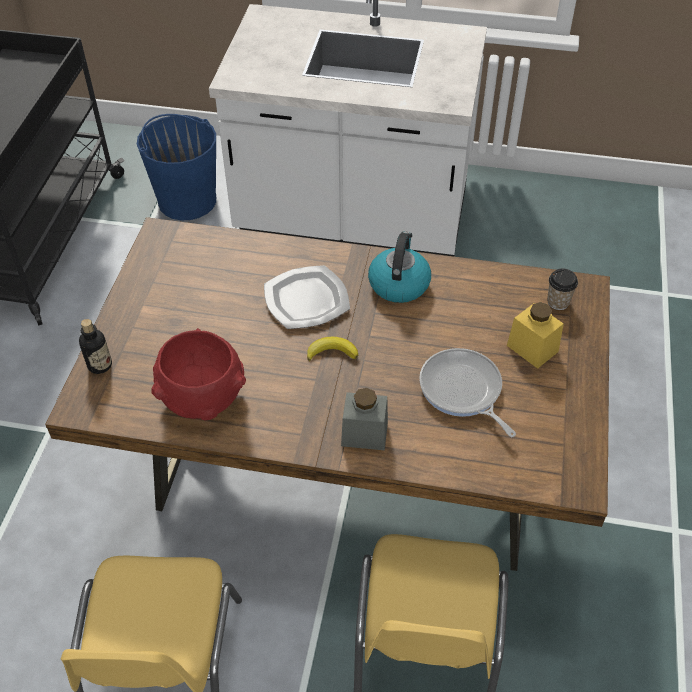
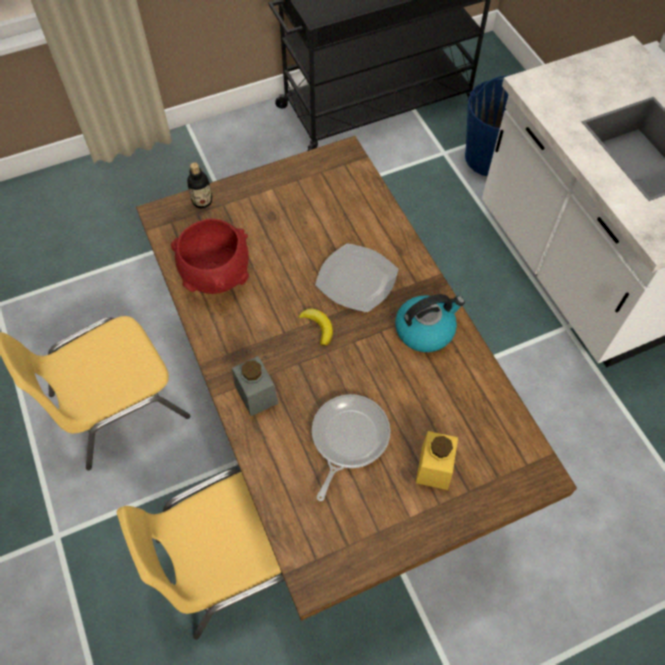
camera: 55 degrees right, 10 degrees up
cup [547,268,578,310] -> none

